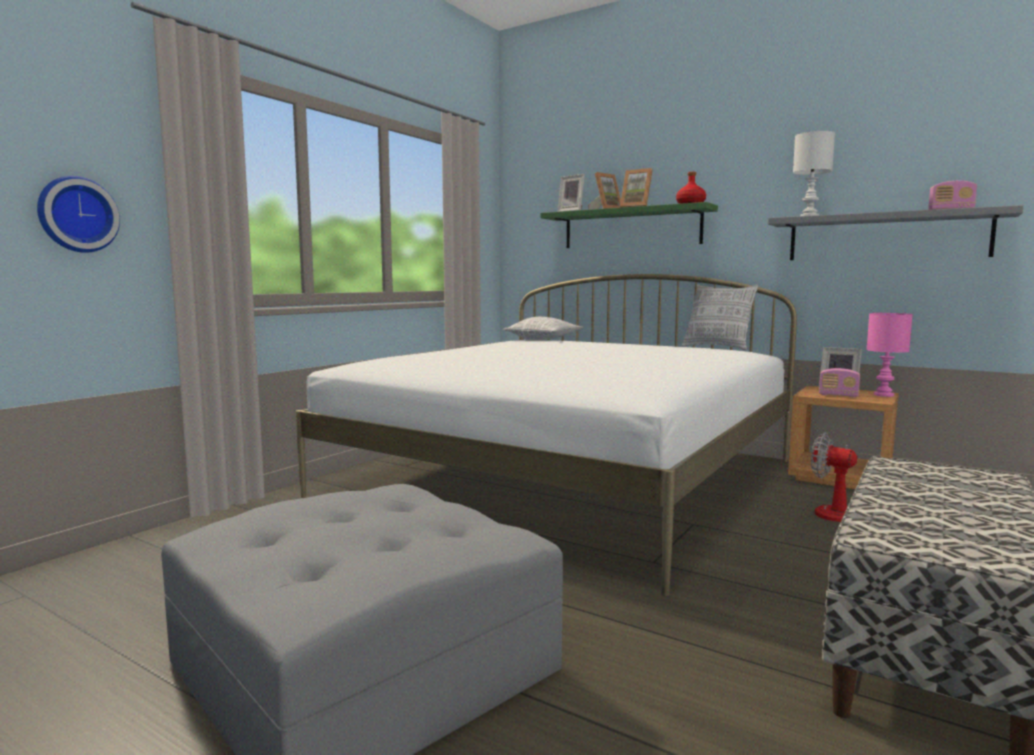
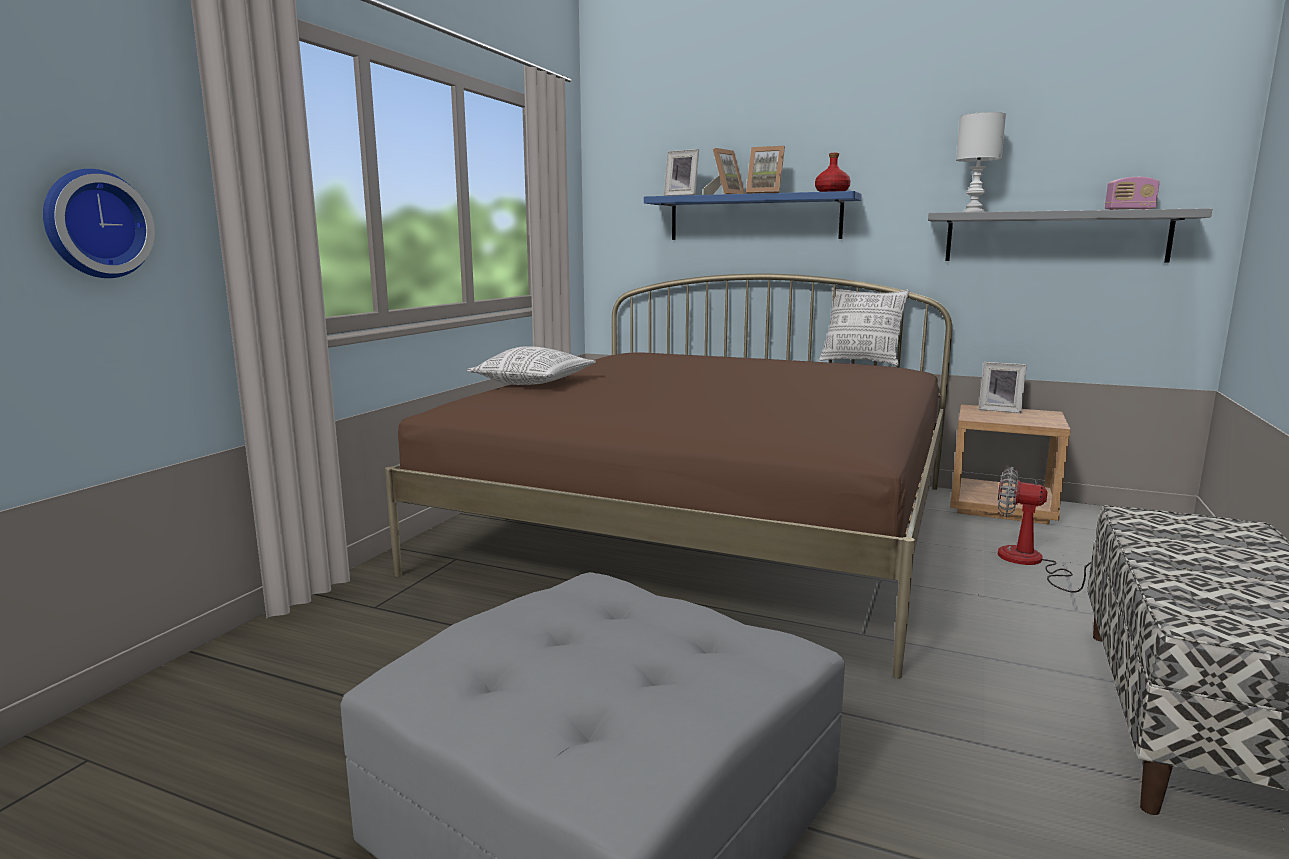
camera: 10 degrees left, 5 degrees up
white bed [296,274,797,596] -> brown bed [385,274,952,679]
pillow [503,317,584,340] -> pillow moved to [467,346,596,385]
green shelf [541,202,718,248] -> blue shelf [644,191,862,240]
radio [819,368,860,397] -> none
pink table lamp [866,313,913,397] -> none

